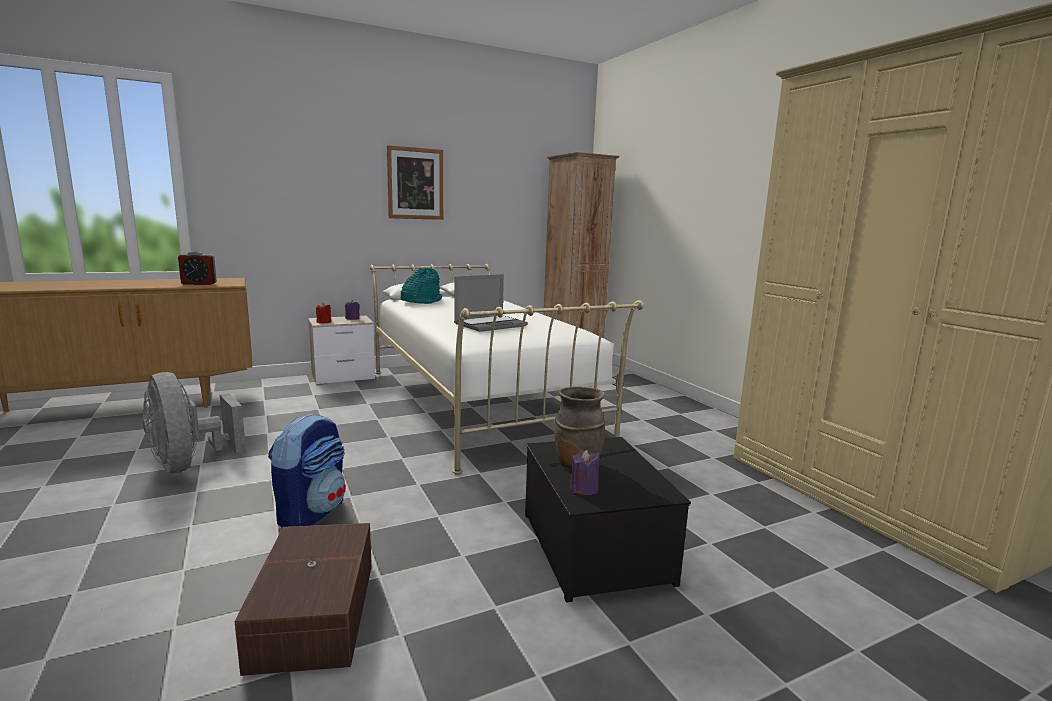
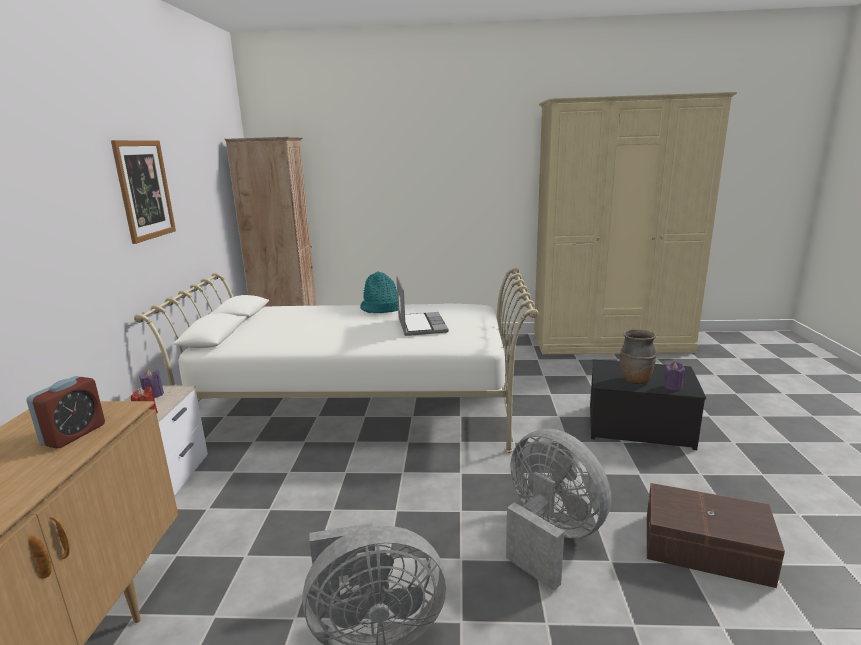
camera: 60 degrees left, 5 degrees up
backpack [268,413,346,527] -> grey fan [506,429,611,591]
turquoise hat [401,267,442,304] -> turquoise hat moved to [360,271,398,313]

